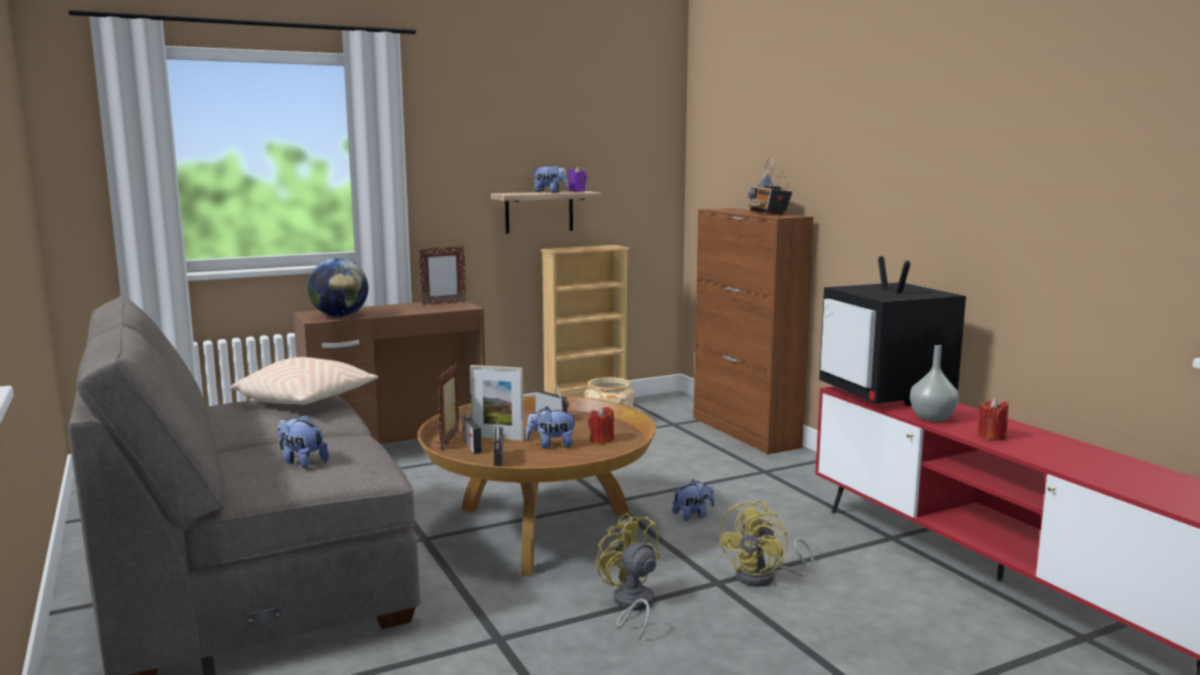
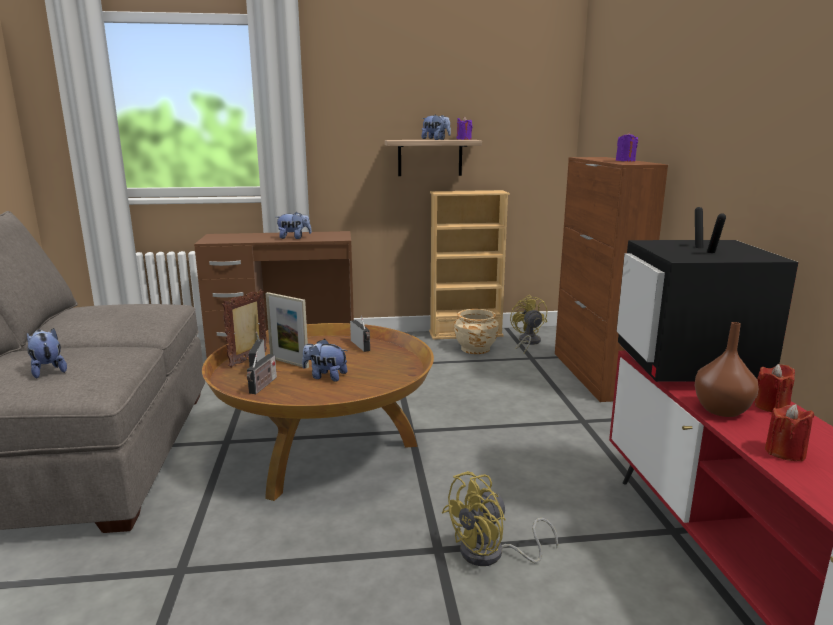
camera: 20 degrees right, 5 degrees up
beige pillow [230,357,378,405] -> none
globe [307,258,368,317] -> none
picture frame [418,246,466,305] -> none
red candle [588,406,614,444] -> red candle moved to [754,364,795,412]
yellow fan [596,513,660,641] -> yellow fan moved to [510,295,547,354]
plush toy [672,480,715,521] -> plush toy moved to [276,212,312,239]
radio [748,158,792,215] -> purple candle [616,132,638,162]
grey vase [910,345,959,422] -> brown vase [695,322,759,417]

